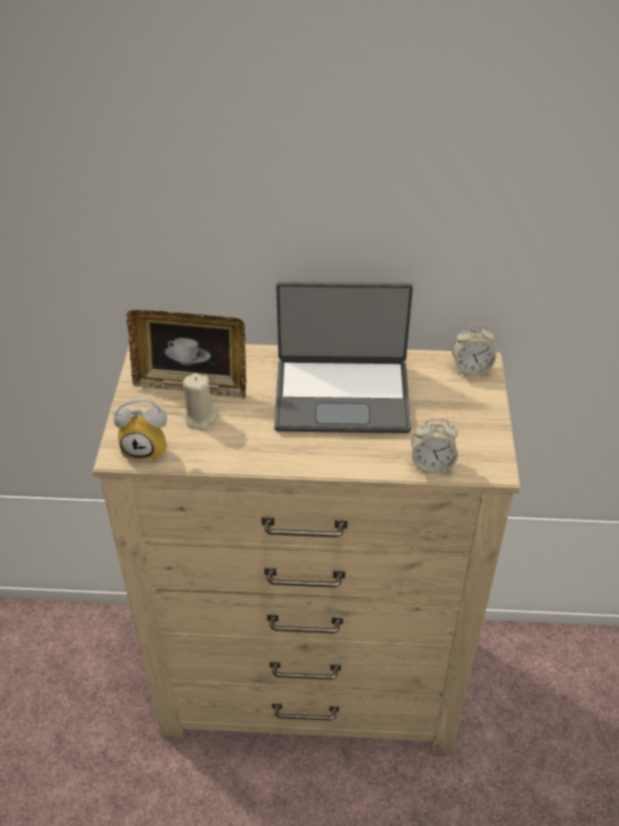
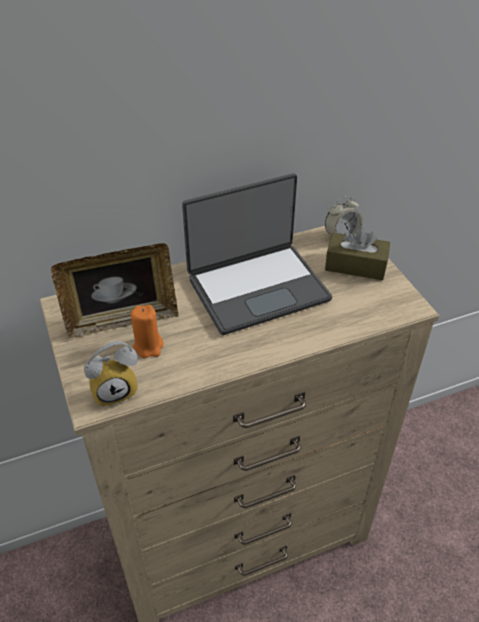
camera: 25 degrees left, 0 degrees up
beige candle [183,373,217,430] -> orange candle [130,305,164,358]
alarm clock [411,419,458,474] -> none
none -> brown tissue box [325,227,390,280]

